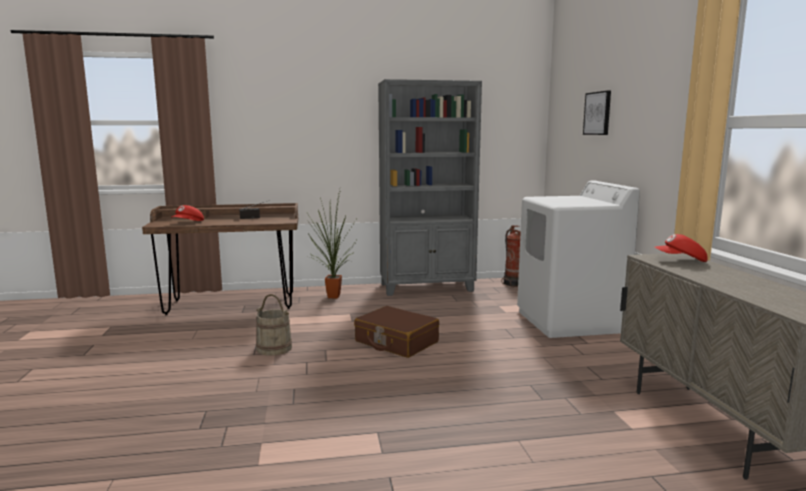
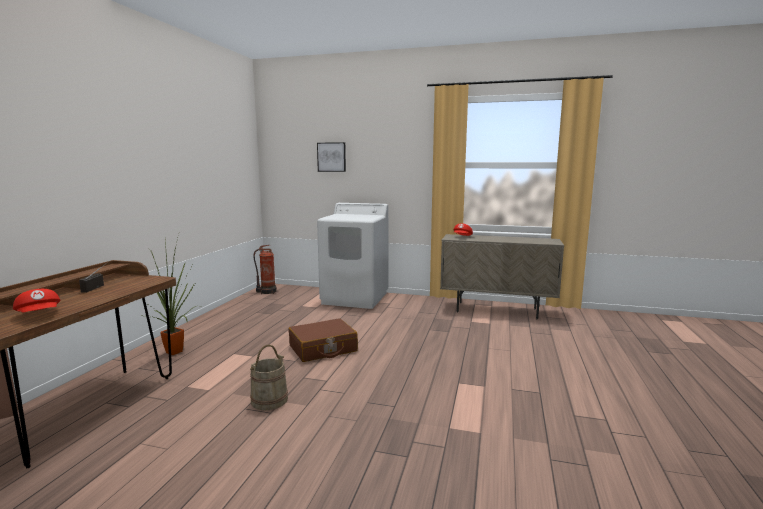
camera: 65 degrees left, 0 degrees up
grey bookcase [378,79,482,296] -> none

